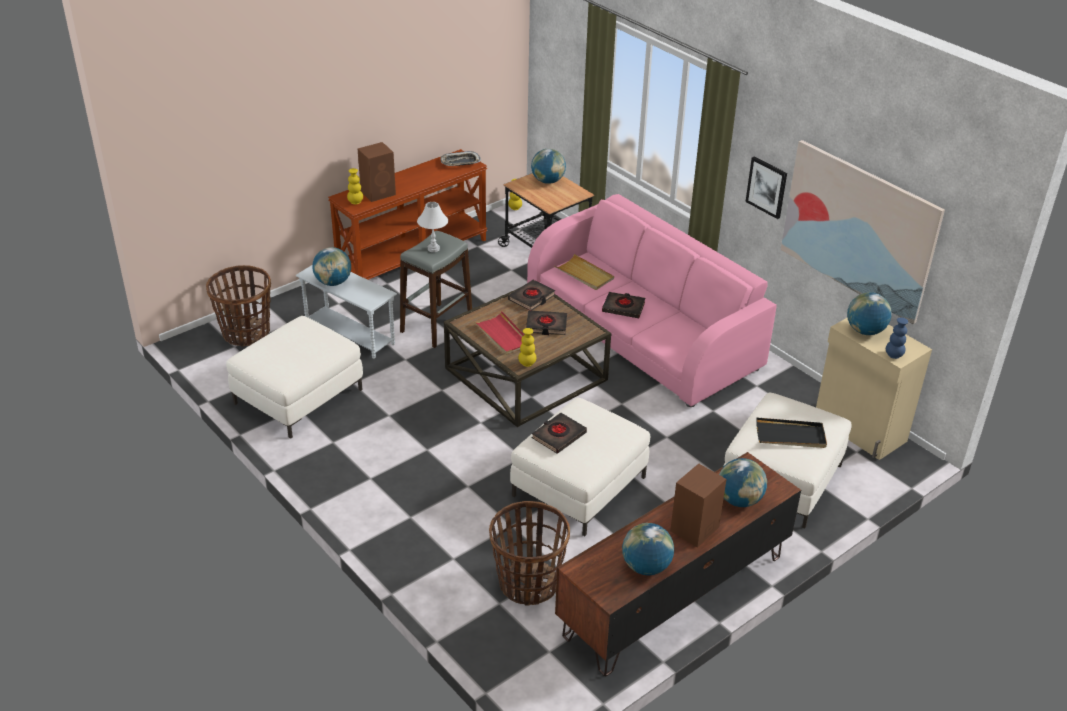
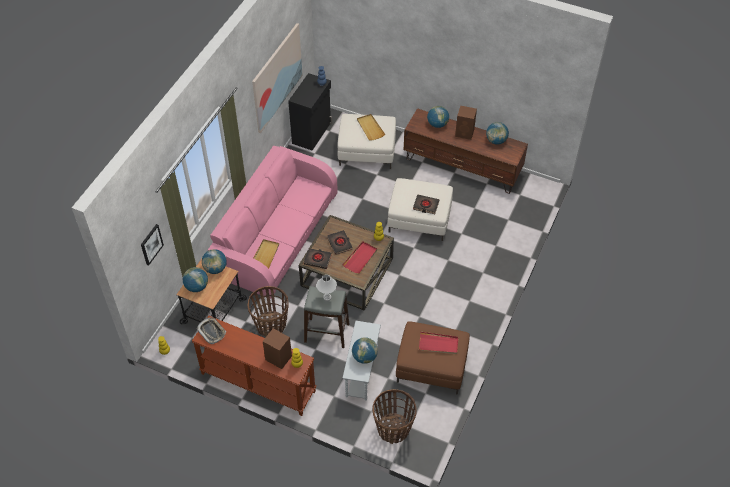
camera: 115 degrees left, 15 degrees up
white ottoman [226,316,363,439] -> brown ottoman [396,321,470,395]
basket [489,501,570,606] -> basket moved to [248,286,289,337]
black book [602,292,645,318] -> none
picture [745,156,787,219] -> picture moved to [141,224,164,266]
black tray [756,418,827,448] -> beige tray [357,114,385,140]
beige cabinet [816,317,932,460] -> black cabinet [288,73,332,150]
globe [847,292,892,335] -> globe moved to [202,249,227,274]
none -> red tray [419,332,458,354]

